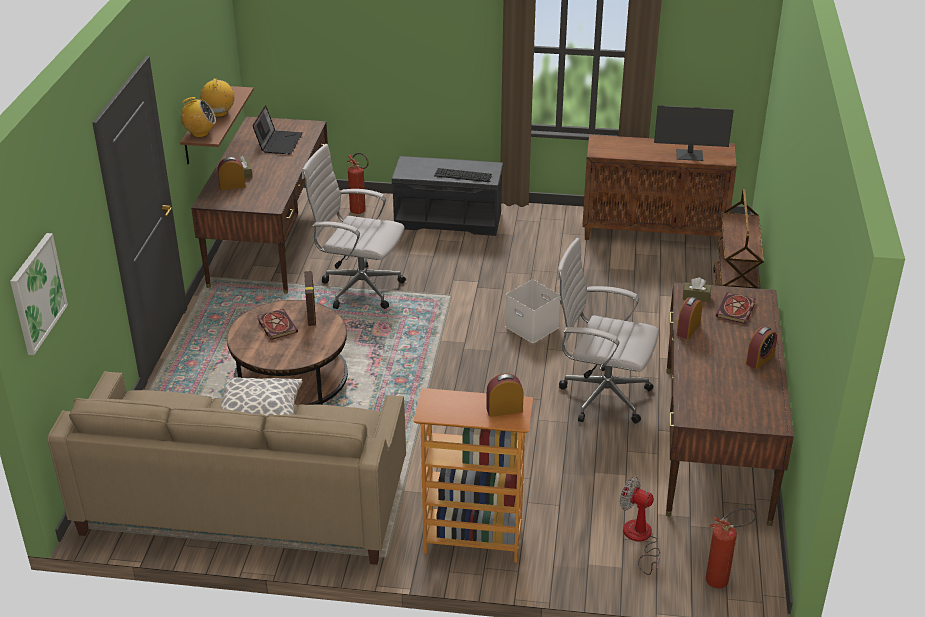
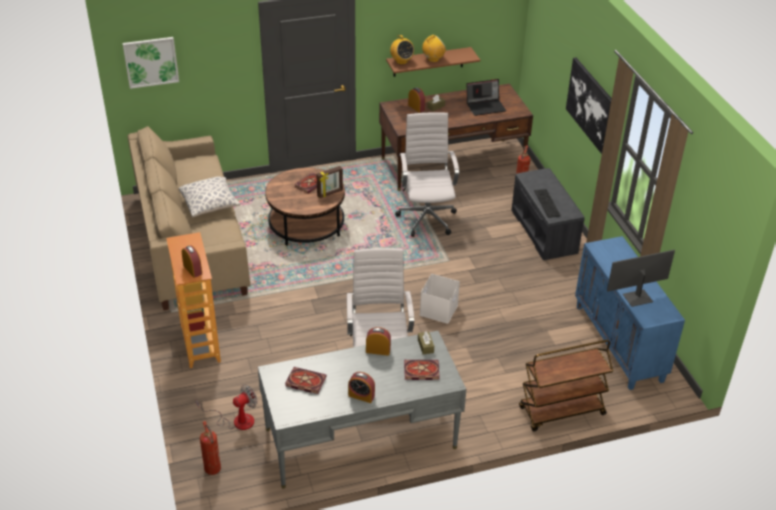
camera: 65 degrees right, 5 degrees up
brown cabinet [582,135,737,249] -> blue cabinet [575,236,685,390]
fan [620,477,660,575] -> fan turned 45 degrees clockwise [196,384,258,430]
monitor [654,105,734,161] -> monitor turned 90 degrees clockwise [607,250,675,307]
brown desk [666,283,794,526] -> grey desk [258,331,466,489]
none -> book [285,367,327,394]
none -> picture [566,58,612,154]

